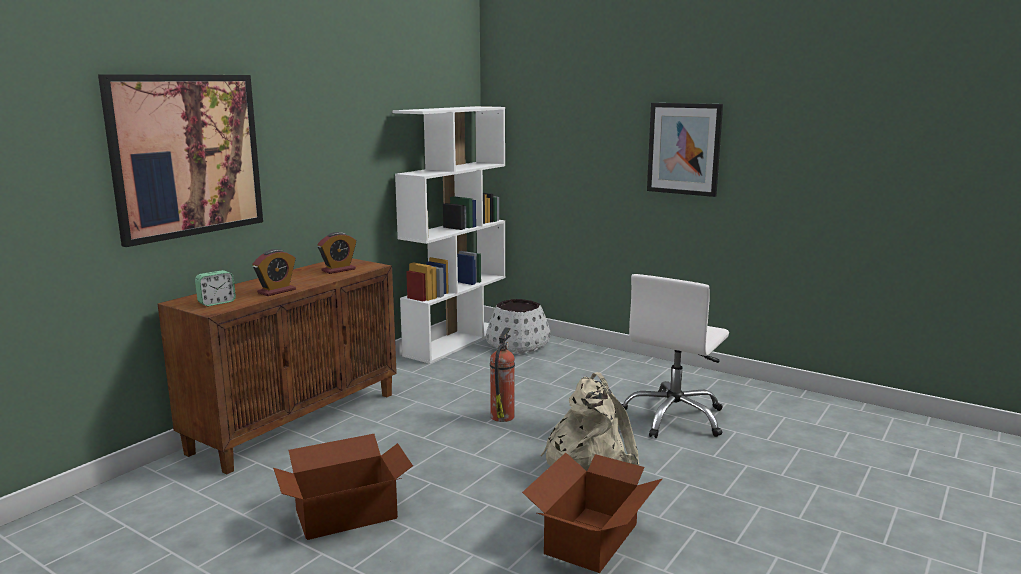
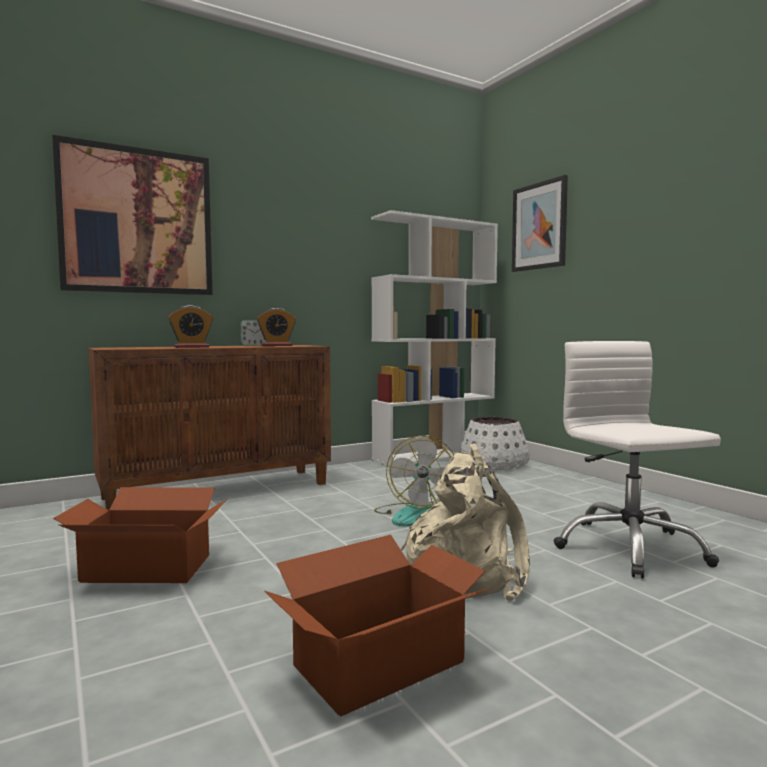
camera: 25 degrees right, 10 degrees down
alarm clock [195,270,236,306] -> alarm clock moved to [240,320,266,346]
fire extinguisher [490,327,515,422] -> fan [374,436,454,526]
white office chair [622,274,729,438] -> white office chair turned 105 degrees clockwise [554,341,721,578]
picture [647,103,723,197] -> picture moved to [512,175,568,272]

